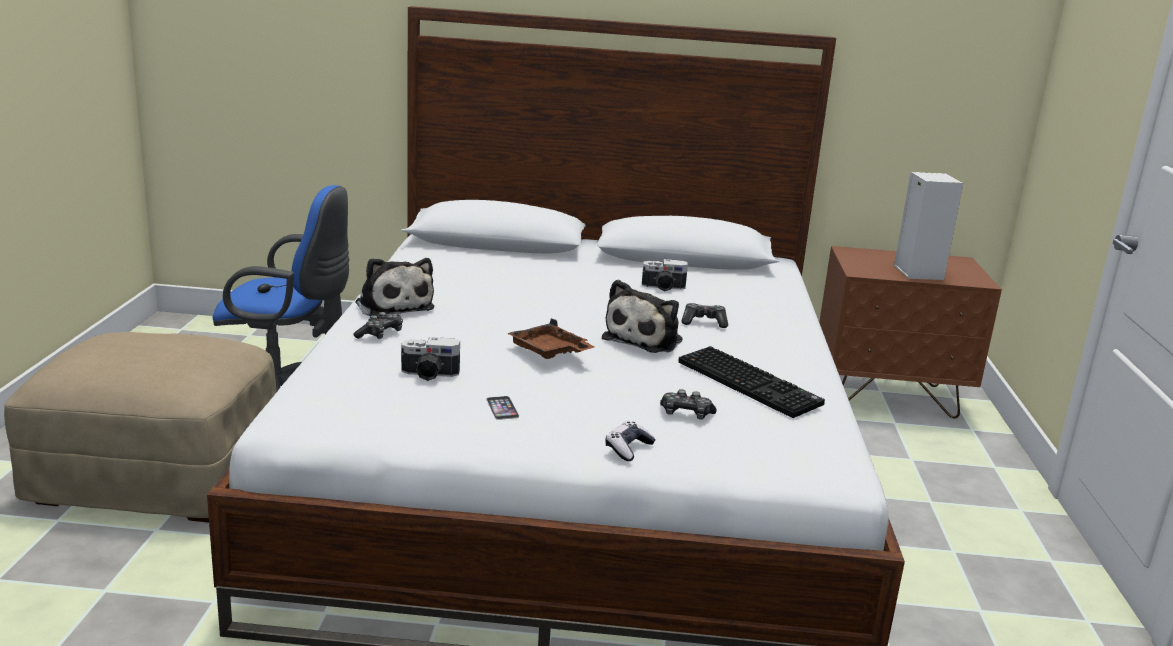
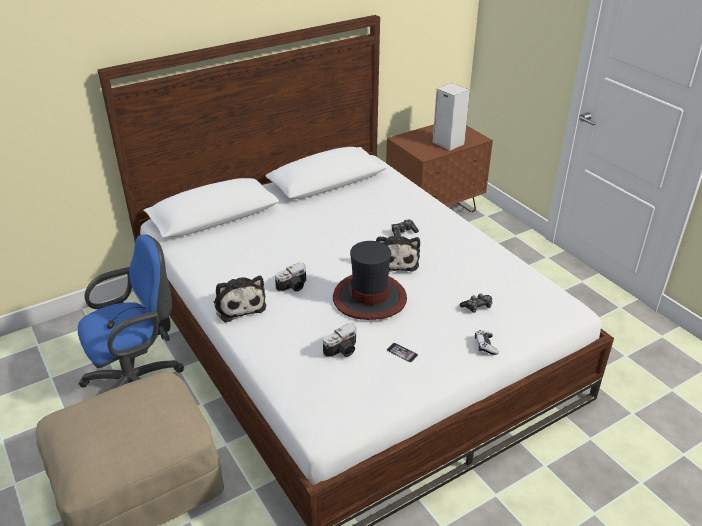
camera: 35 degrees left, 15 degrees up
game controller [354,312,403,339] -> none
plush toy [355,258,434,316] -> plush toy turned 45 degrees clockwise [214,276,266,322]
brown tray [507,318,594,359] -> hat [333,241,407,320]
camera [642,259,688,291] -> camera moved to [275,263,306,292]
keyboard [678,346,825,418] -> none

